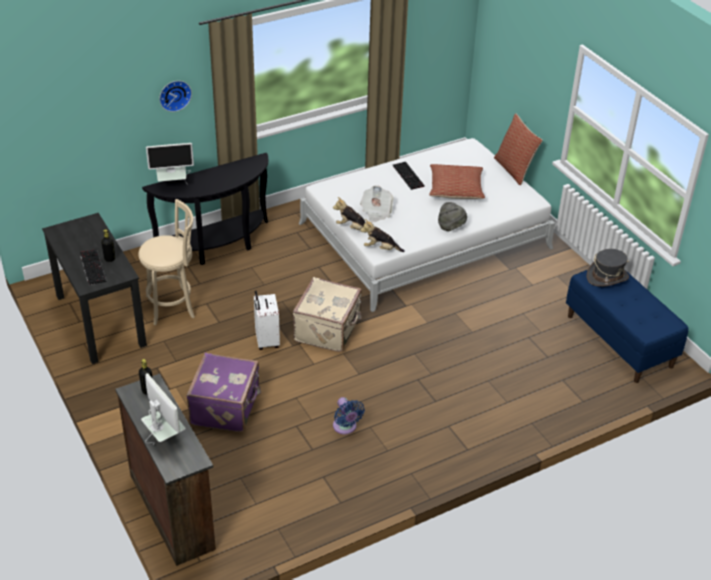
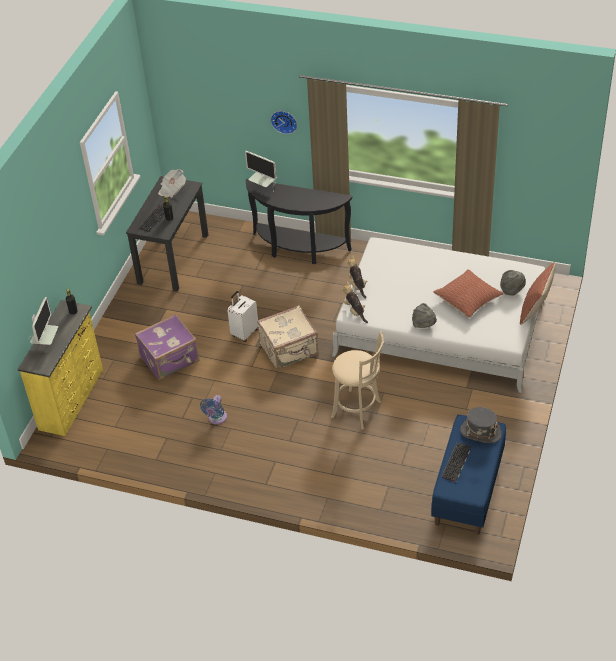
camera: 50 degrees right, 5 degrees up
brown dresser [115,374,216,566] -> yellow dresser [18,300,103,436]
beige stool [138,199,195,326] -> beige stool moved to [331,331,384,430]
newspaper [360,185,394,222] -> newspaper moved to [158,169,186,198]
keyboard [392,162,425,190] -> keyboard moved to [441,443,471,482]
none -> grey hat [500,270,526,295]

